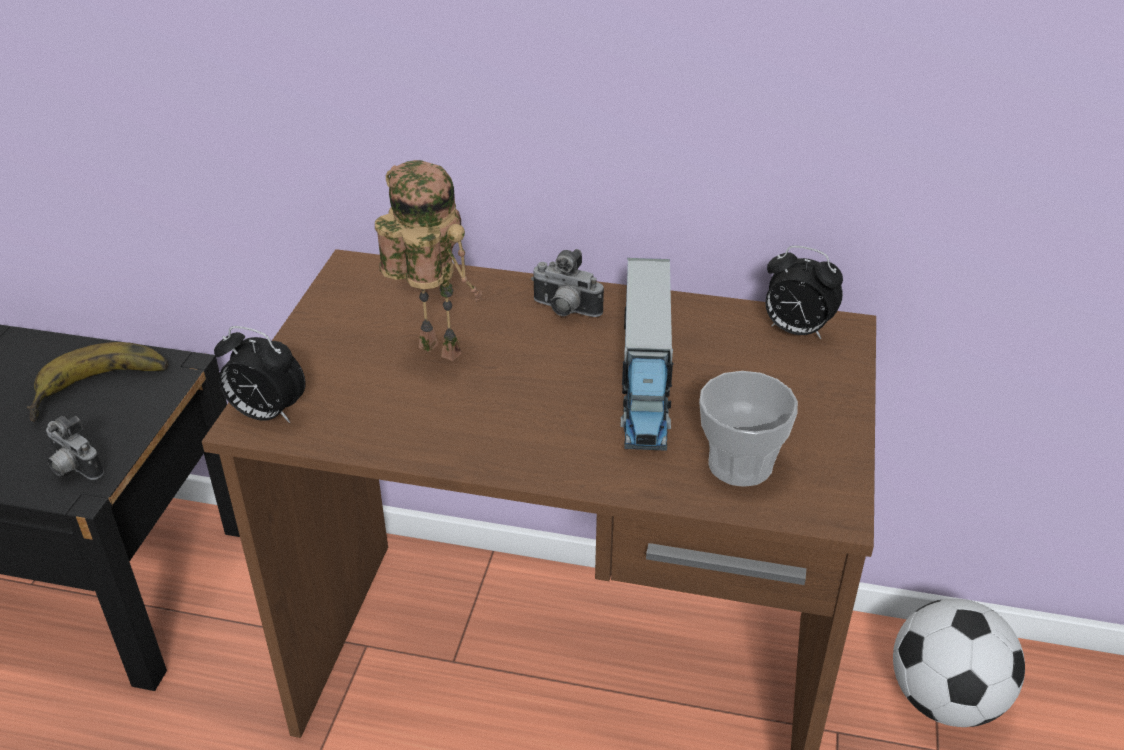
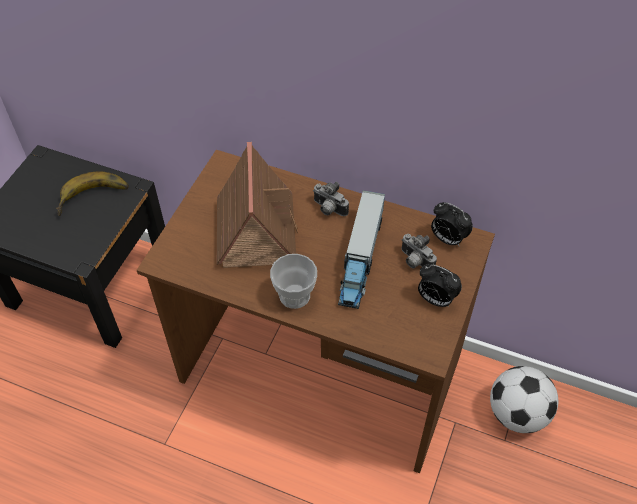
camera: 10 degrees right, 15 degrees up
camera [46,416,104,480] -> camera moved to [401,234,437,268]
alarm clock [214,326,306,423] -> alarm clock moved to [418,263,462,307]
toy robot [375,160,483,361] -> toy house [217,142,298,268]
cup [699,371,798,487] -> cup moved to [270,254,317,309]

